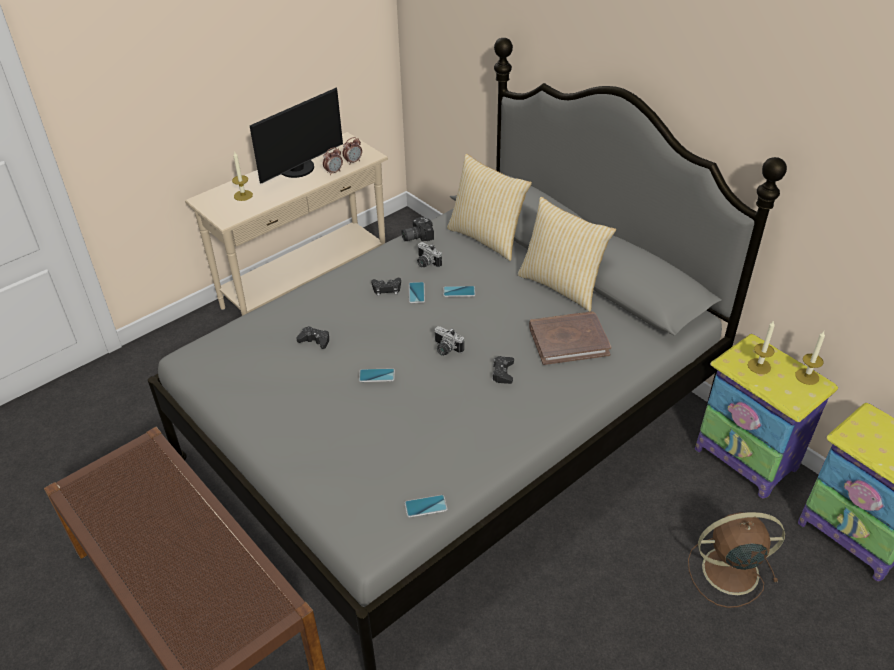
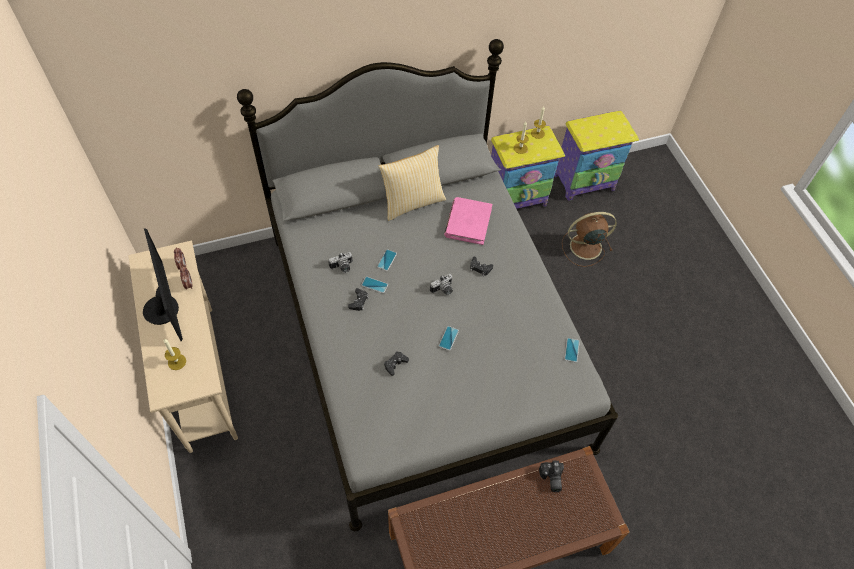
camera: 70 degrees left, 15 degrees up
camera [401,217,434,241] -> camera moved to [539,461,564,492]
pillow [447,154,532,261] -> none
brown book [529,311,611,365] -> pink book [444,197,492,245]
brown fan [688,512,785,608] -> brown fan turned 60 degrees clockwise [562,212,617,267]

